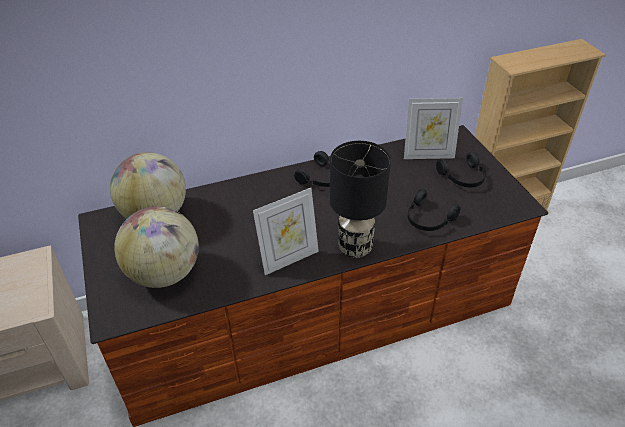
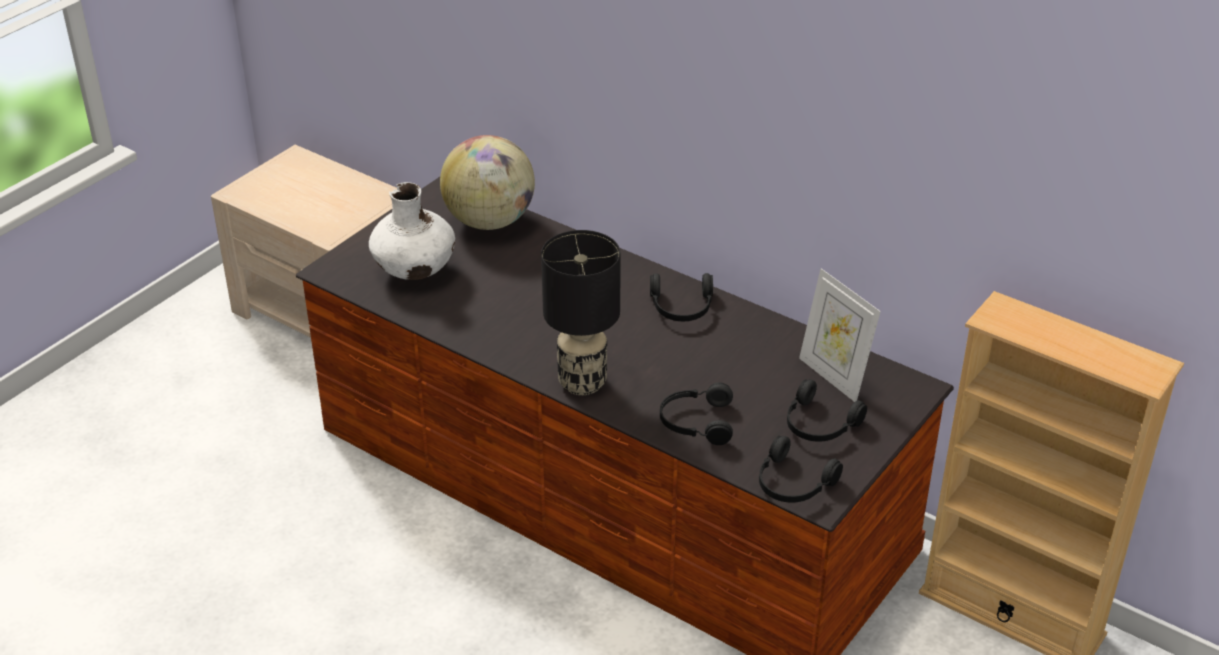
camera: 55 degrees right, 5 degrees down
globe [114,206,199,288] -> white vase [369,182,455,280]
picture frame [253,188,319,275] -> none
none -> black headphones [759,436,843,503]

